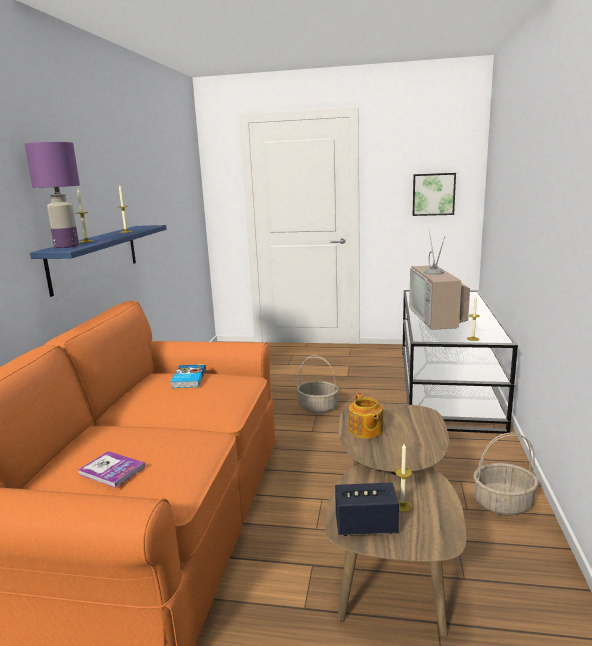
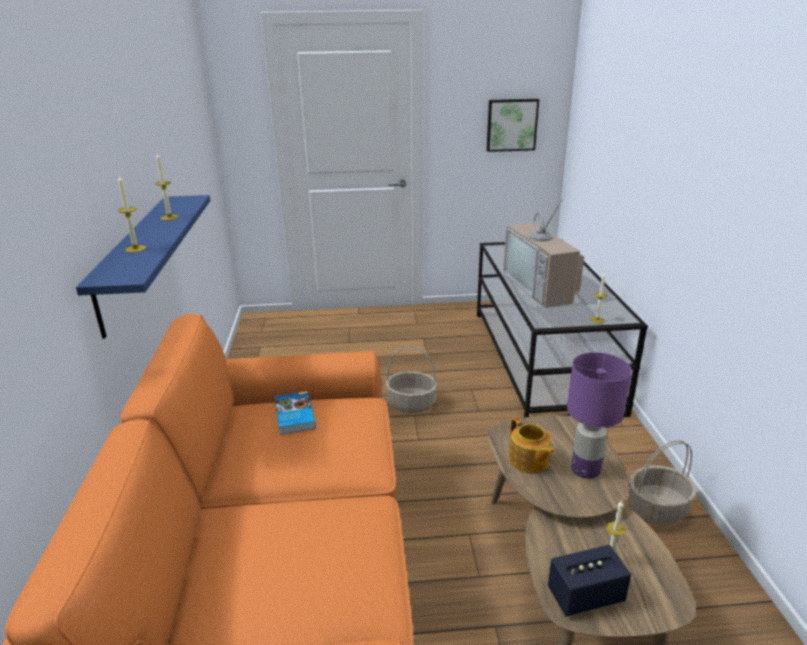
camera: 15 degrees left, 10 degrees up
purple table lamp [25,142,80,248] -> purple table lamp moved to [567,352,632,479]
book [78,451,145,488] -> none

